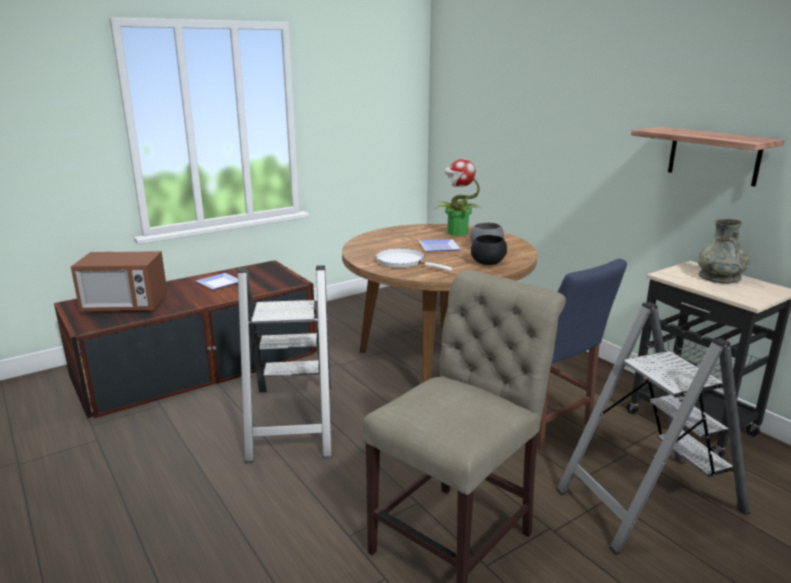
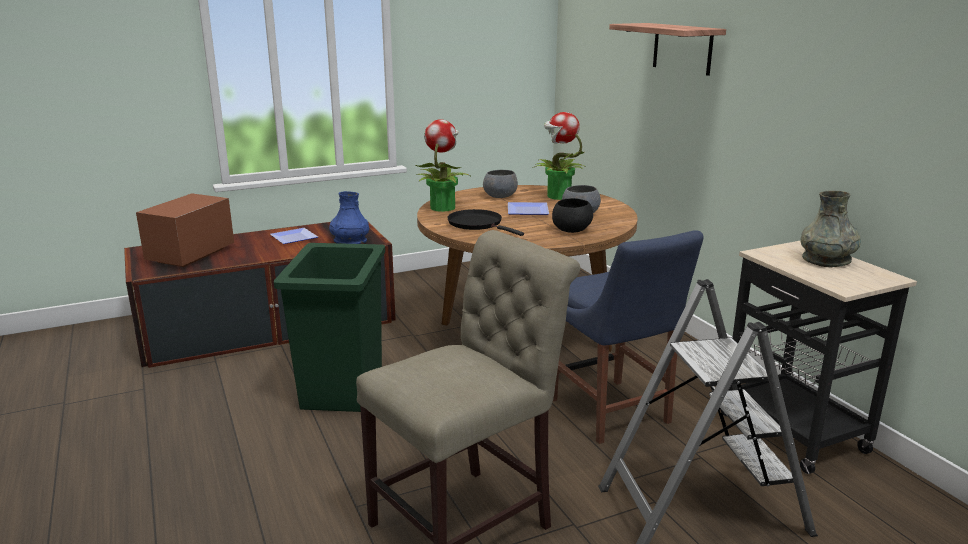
camera: 10 degrees right, 0 degrees up
microwave [71,251,167,313] -> microwave turned 105 degrees clockwise [136,193,234,267]
grey step ladder [237,265,332,464] -> green trash can [274,243,385,412]
white frying pan [376,249,452,271] -> black frying pan [447,209,524,236]
shelf [631,127,785,187] -> shelf moved to [609,23,726,76]
none -> blue vase [329,191,369,244]
none -> potted plant [416,119,470,212]
none -> grey bowl [483,170,518,198]

